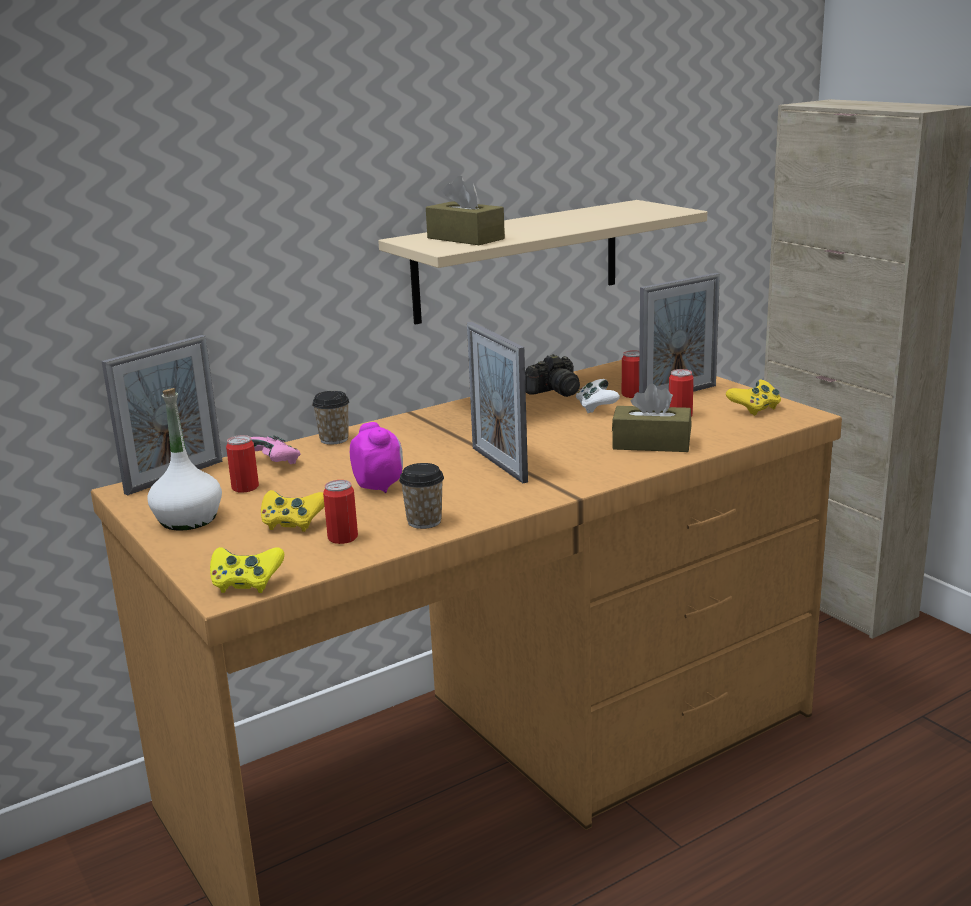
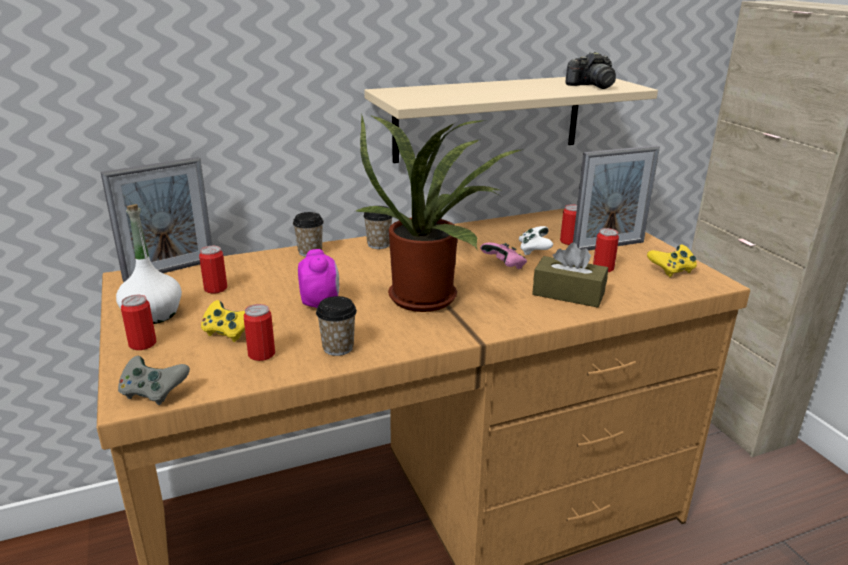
camera: 10 degrees right, 5 degrees up
yellow game controller [210,547,284,593] -> grey game controller [118,356,190,405]
pink game controller [251,435,300,465] -> pink game controller moved to [480,243,527,269]
brown tissue box [426,176,505,245] -> none
picture frame [467,322,528,483] -> potted plant [356,114,521,312]
camera [525,354,580,397] -> camera moved to [565,51,616,89]
none -> can [121,295,156,350]
none -> cup [363,206,393,249]

